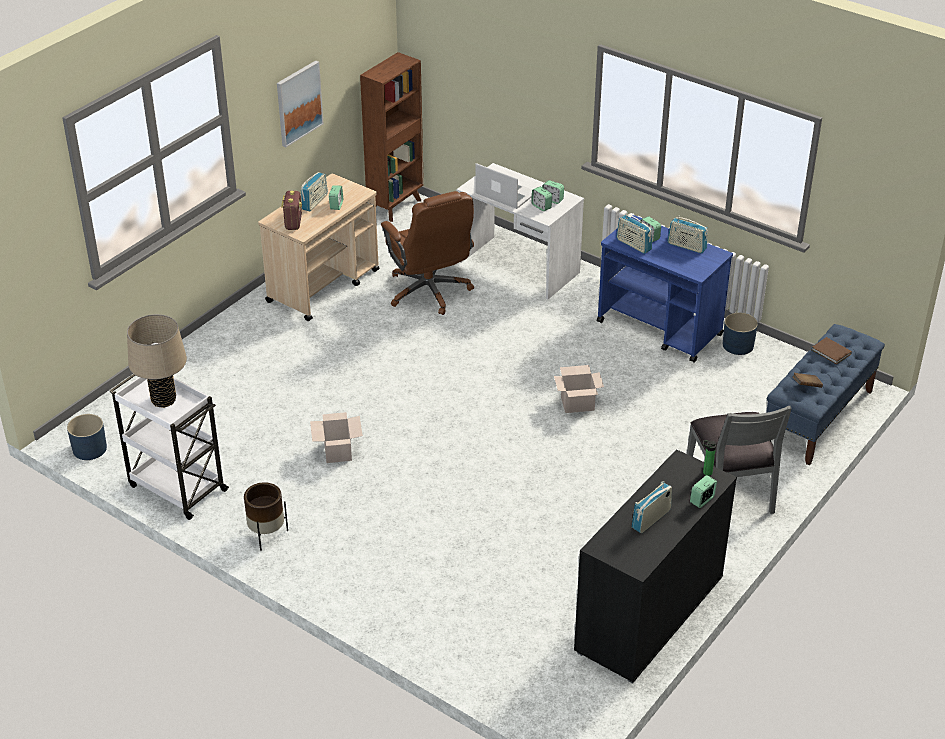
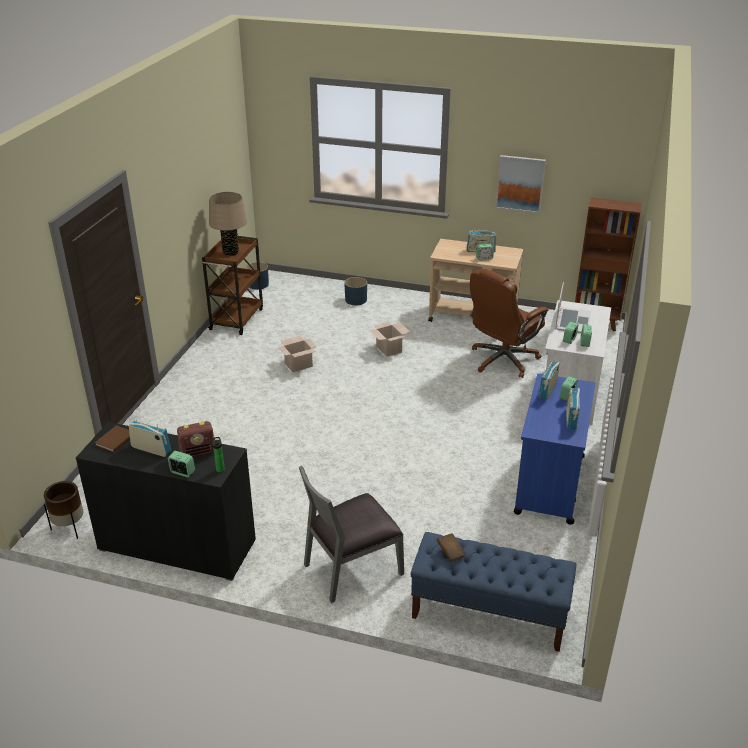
camera: 70 degrees right, 5 degrees down
white cart [110,374,229,520] -> brown cart [202,236,263,335]
brown planter [244,482,288,551] -> brown planter moved to [44,481,83,539]
radio [281,191,302,230] -> radio moved to [177,421,214,458]
cardboard box [554,365,604,413] -> cardboard box moved to [369,322,410,357]
blue planter [723,313,758,355] -> blue planter moved to [344,277,367,305]
brown book [812,337,852,364] -> brown book moved to [95,425,130,453]

